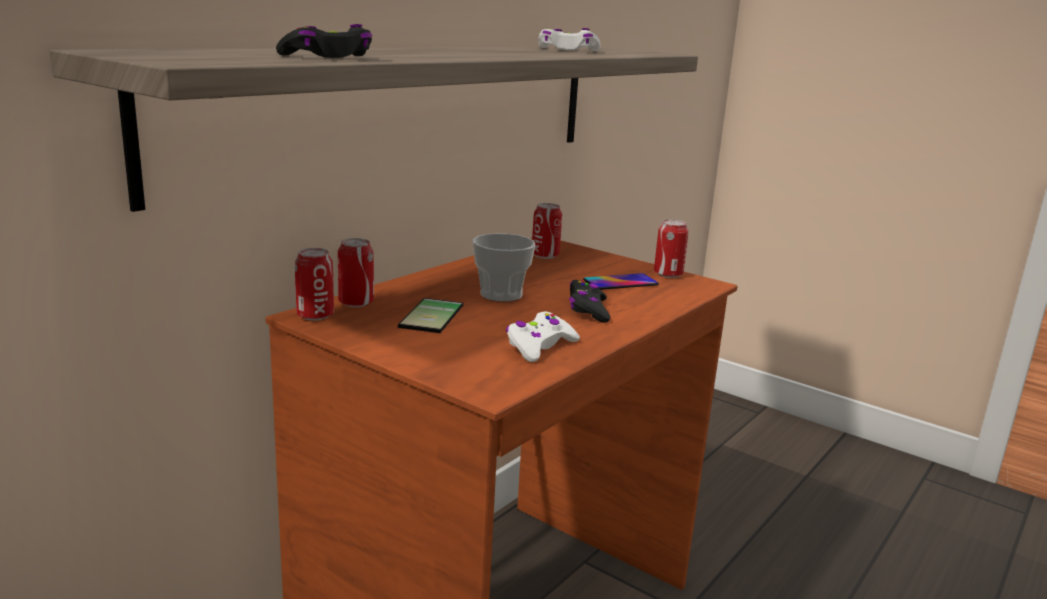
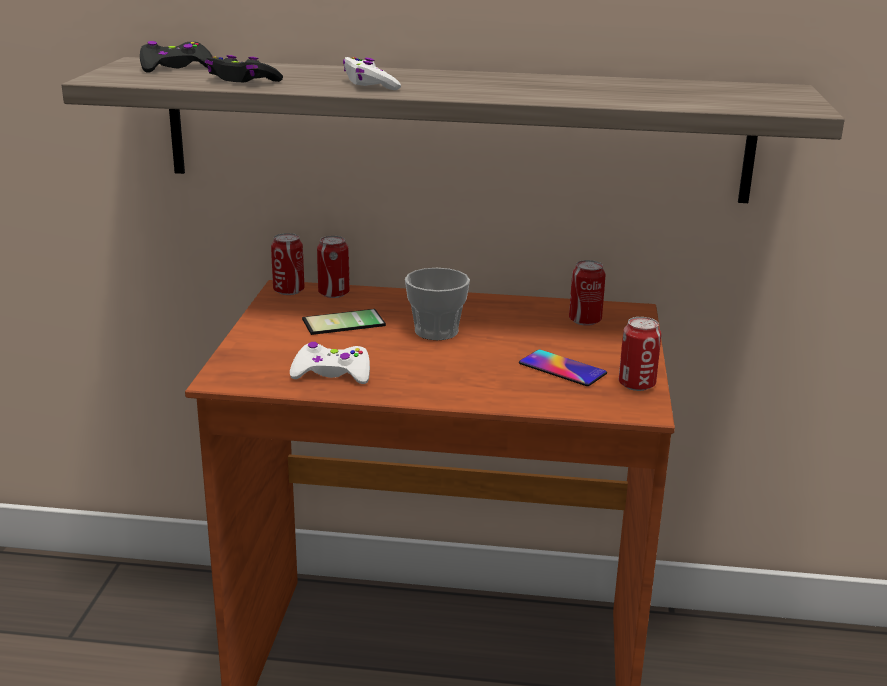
camera: 60 degrees right, 5 degrees up
white game controller [539,28,600,51] -> white game controller moved to [343,57,401,90]
black game controller [569,280,610,323] -> black game controller moved to [140,41,213,73]

